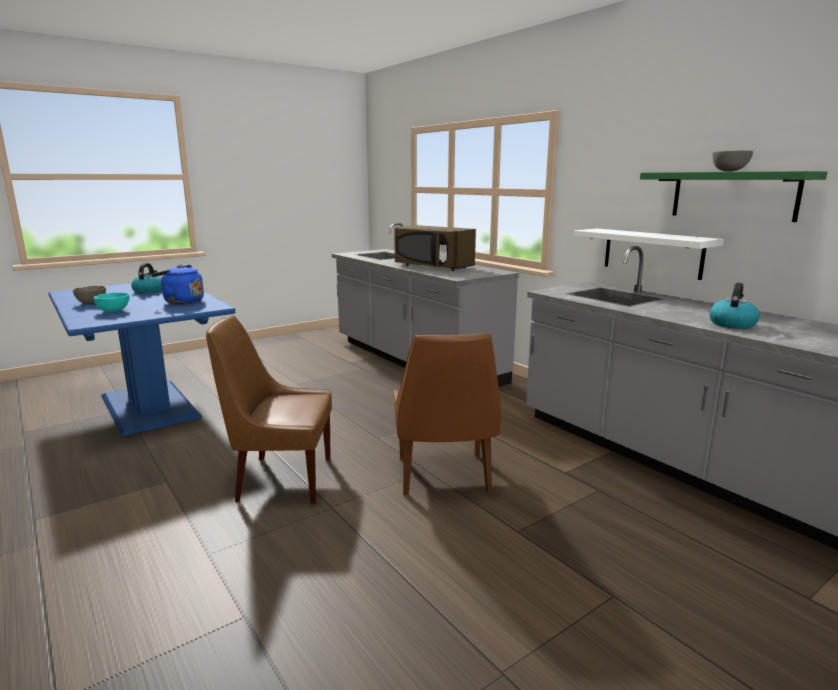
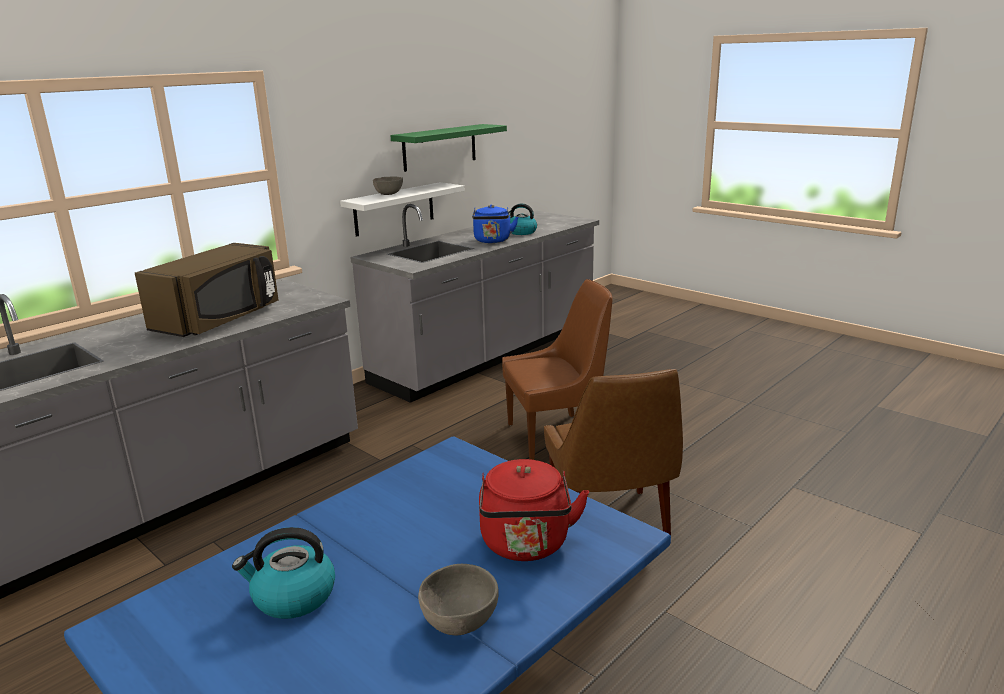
camera: 100 degrees left, 5 degrees up
turquoise bowl [94,293,130,312] -> red kettle [479,459,589,561]
blue kettle [151,265,204,304] -> blue kettle moved to [472,205,518,243]
grey bowl [713,151,753,172] -> grey bowl moved to [373,177,403,195]

